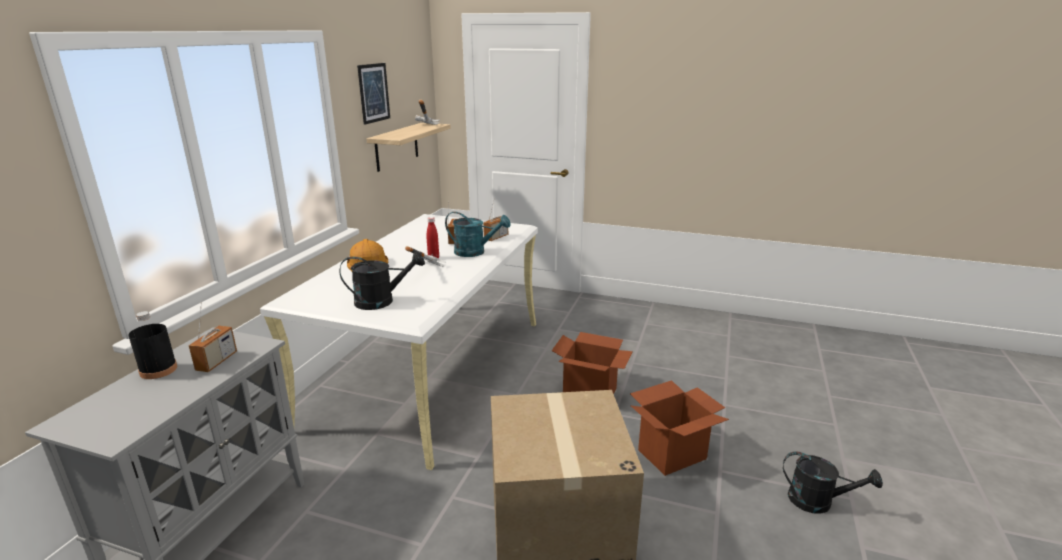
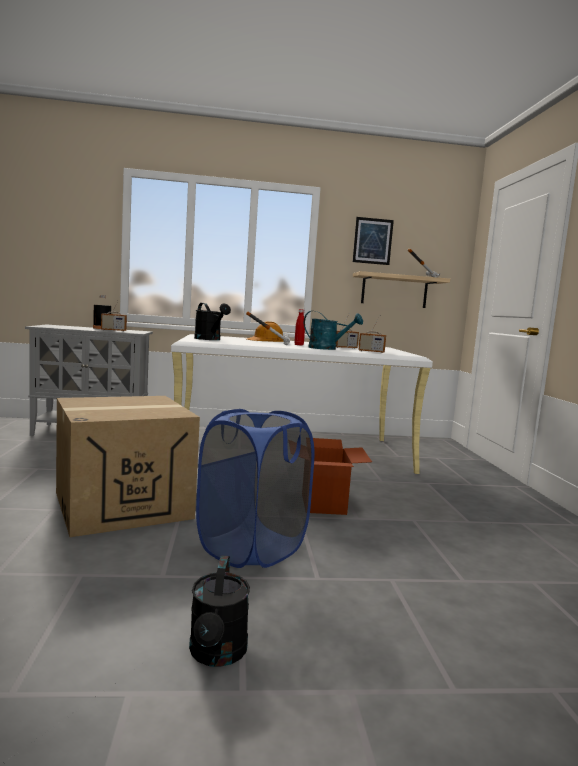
camera: 65 degrees right, 15 degrees down
turquoise watering can [445,212,510,257] -> turquoise watering can turned 60 degrees counterclockwise [304,311,363,350]
cardboard box [630,380,729,476] -> blue laundry basket [196,409,314,568]

